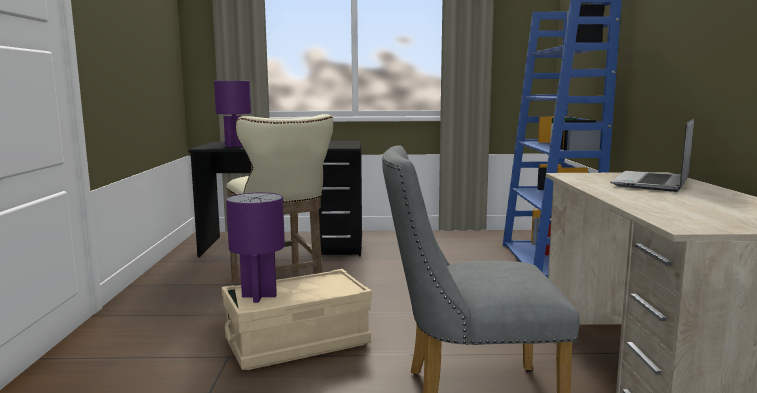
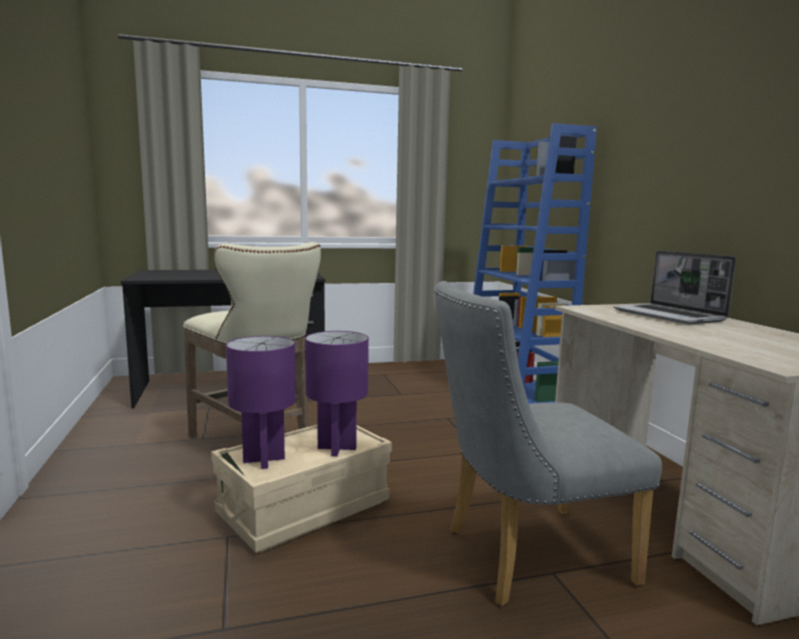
camera: 15 degrees left, 0 degrees up
purple table lamp [214,81,251,147] -> purple table lamp moved to [305,331,369,456]
laptop [611,119,694,192] -> laptop turned 45 degrees counterclockwise [613,251,736,324]

